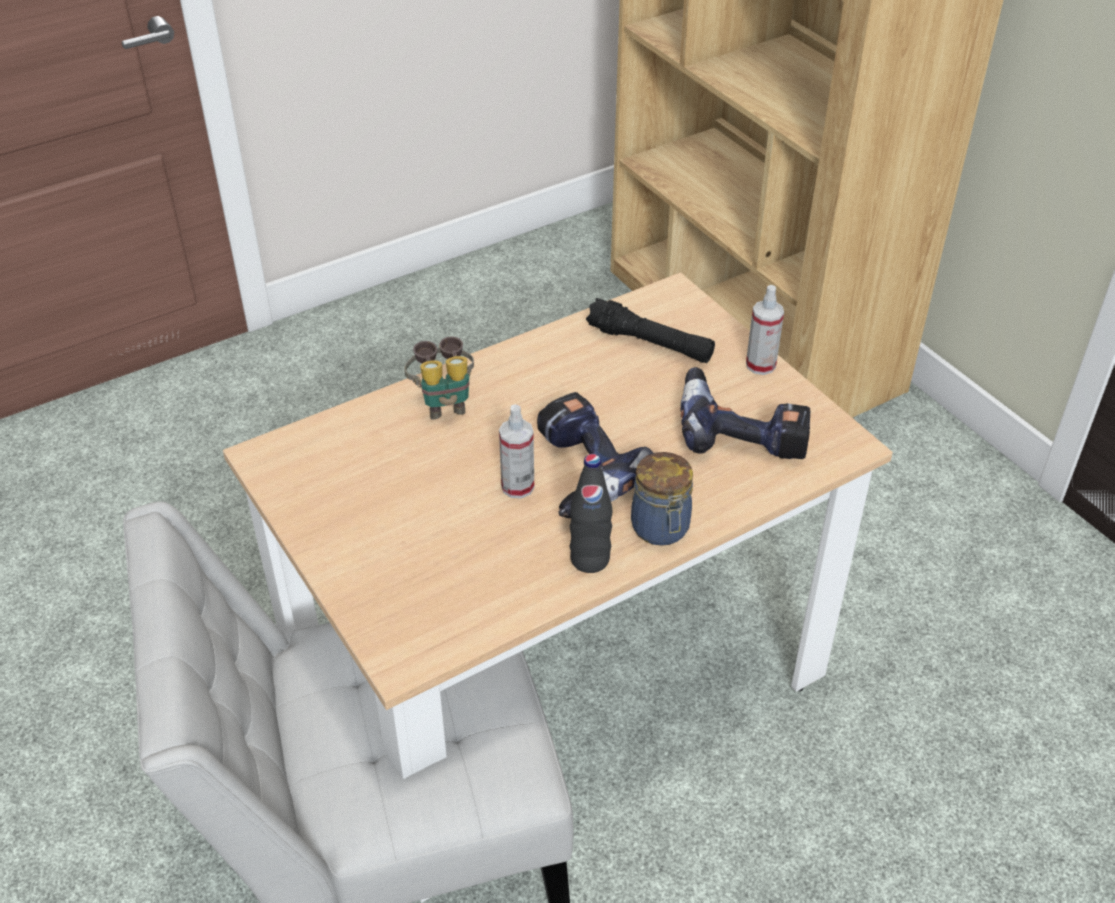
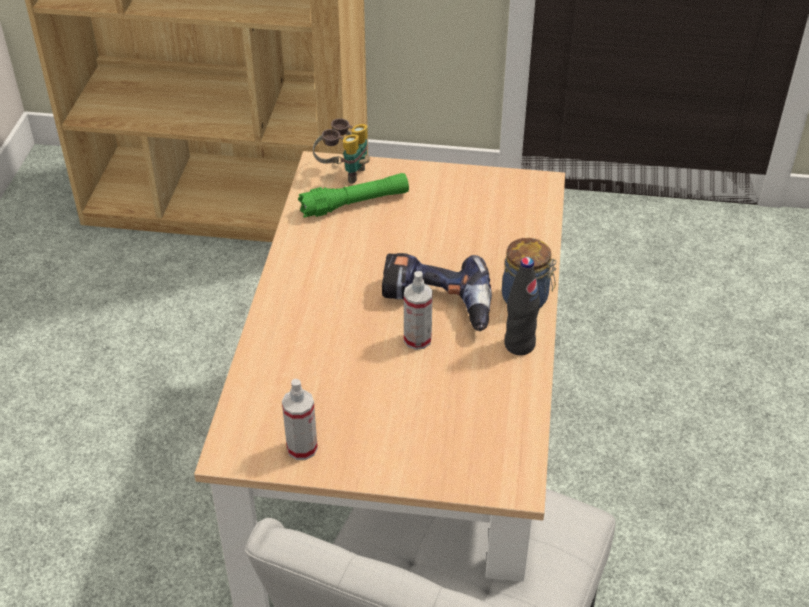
camera: 50 degrees left, 0 degrees up
binoculars [404,337,474,420] -> binoculars moved to [313,118,370,184]
black flashlight [586,298,715,363] -> green flashlight [298,173,409,218]
power drill [681,367,811,459] -> none
spray bottle [746,285,784,375] -> spray bottle moved to [282,379,318,460]

